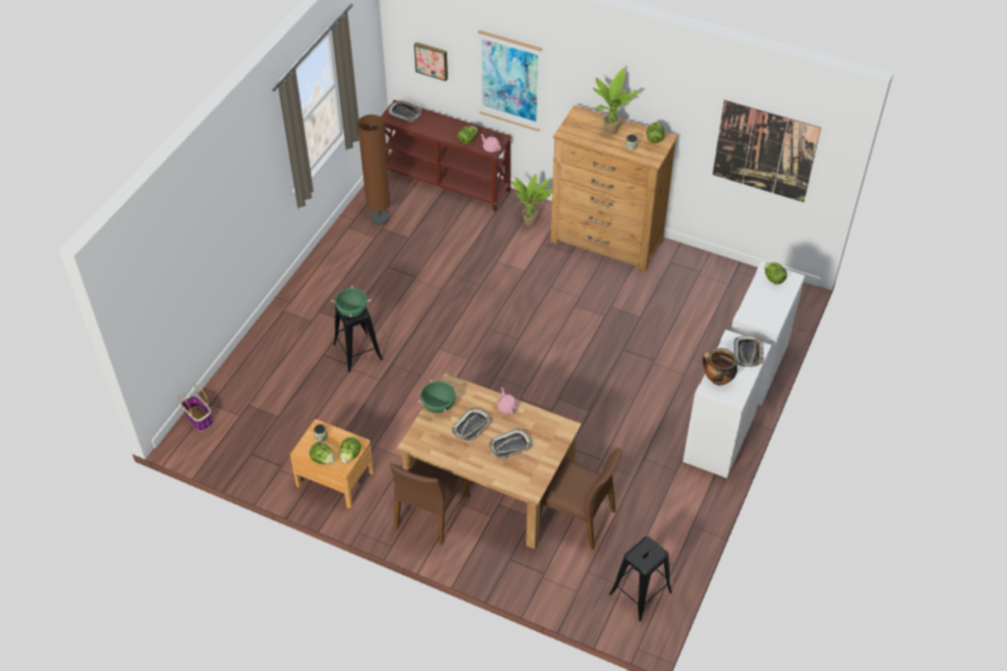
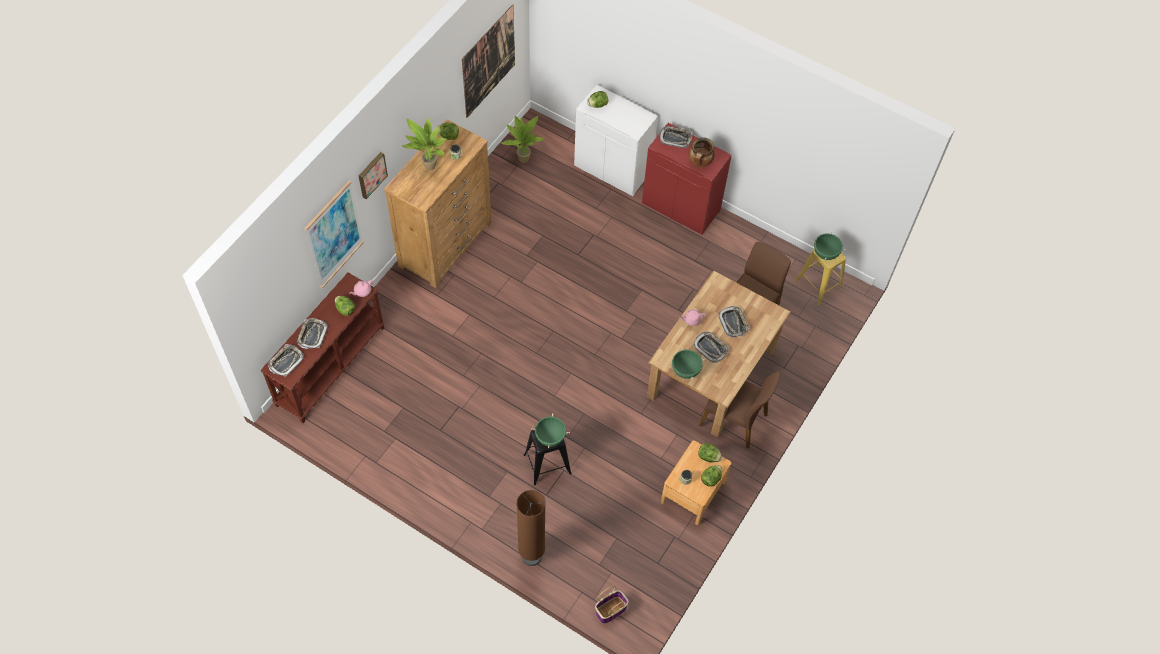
camera: 85 degrees left, 10 degrees up
brown floor lamp [357,115,391,225] -> brown floor lamp moved to [516,490,546,566]
picture [414,42,448,81] -> picture moved to [359,152,388,199]
potted plant [512,173,552,226] -> potted plant moved to [502,116,544,163]
black stool [609,536,672,621] -> yellow stool [795,249,846,306]
white cabinet [683,330,771,480] -> red cabinet [642,123,732,235]
none -> tray [297,318,328,349]
none -> green cooking pot [811,231,846,260]

